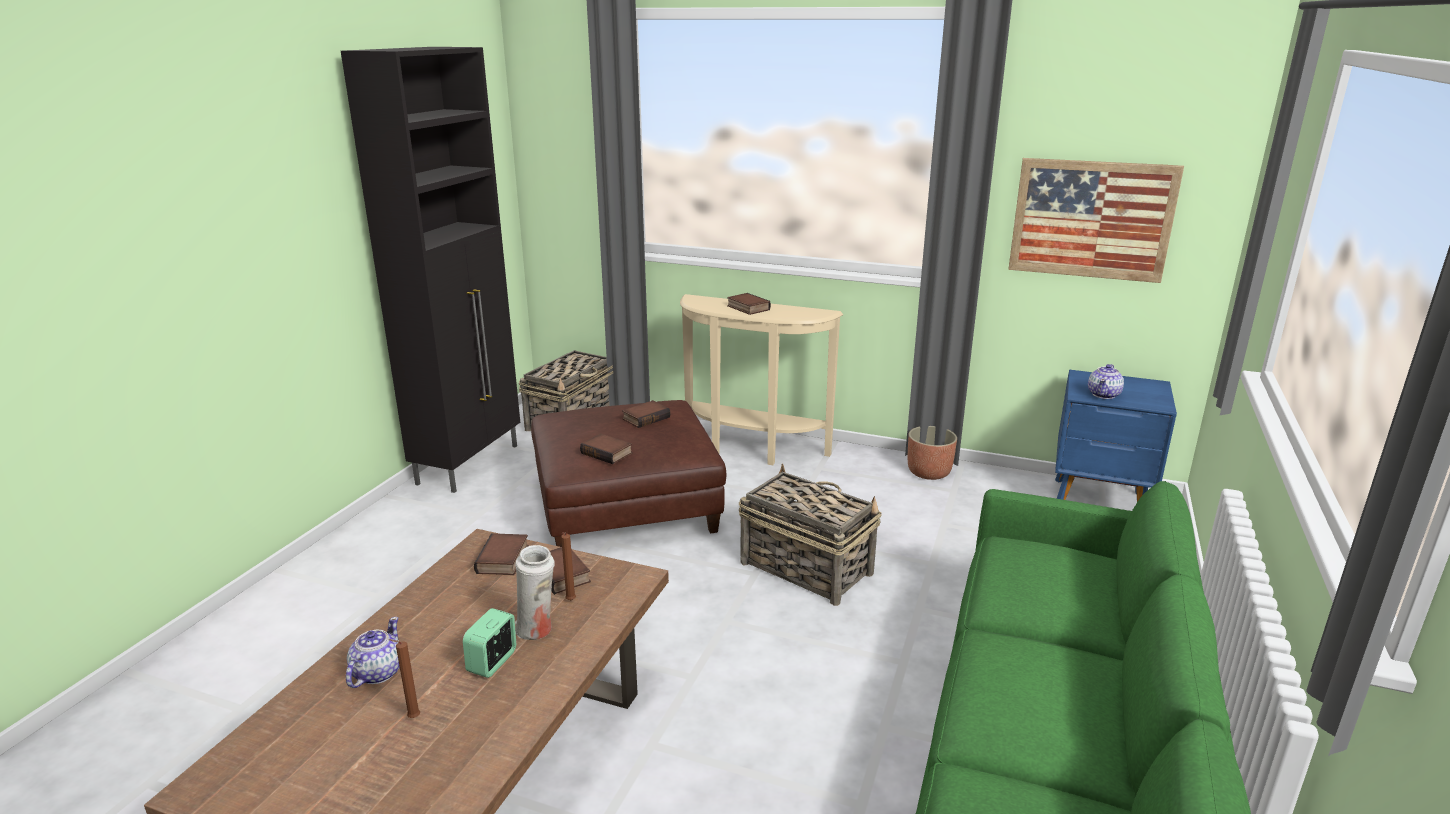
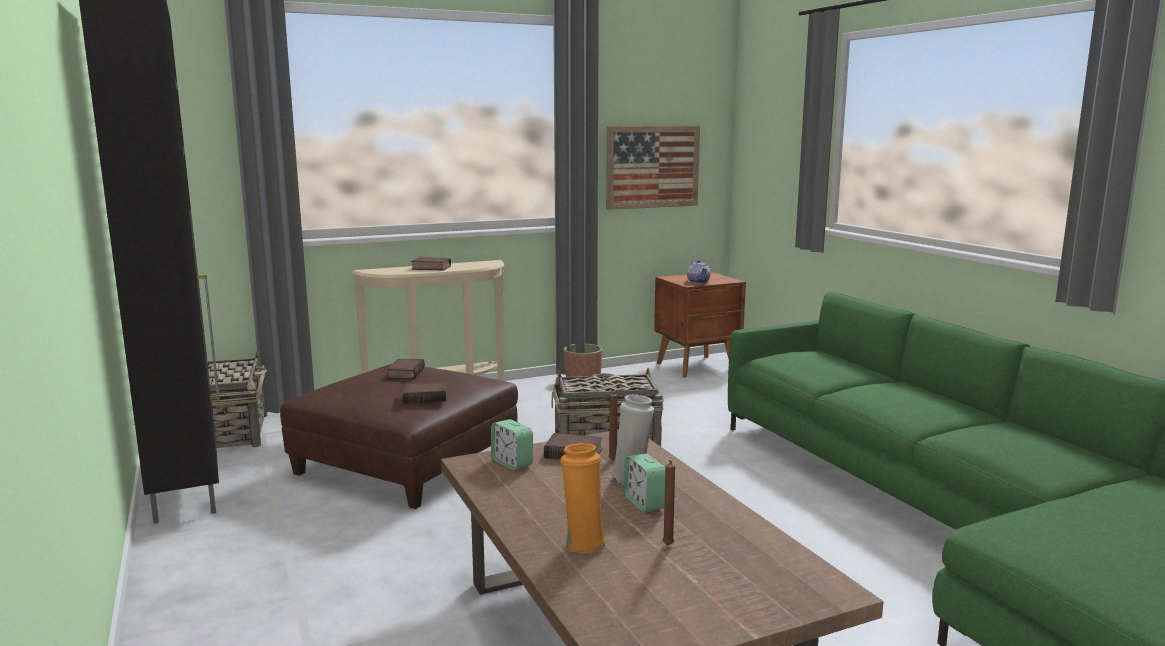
camera: 45 degrees left, 10 degrees down
teapot [346,617,400,688] -> orange vase [560,443,607,553]
book [474,533,529,575] -> alarm clock [491,419,533,470]
blue nightstand [1055,370,1177,502] -> brown nightstand [654,272,746,378]

